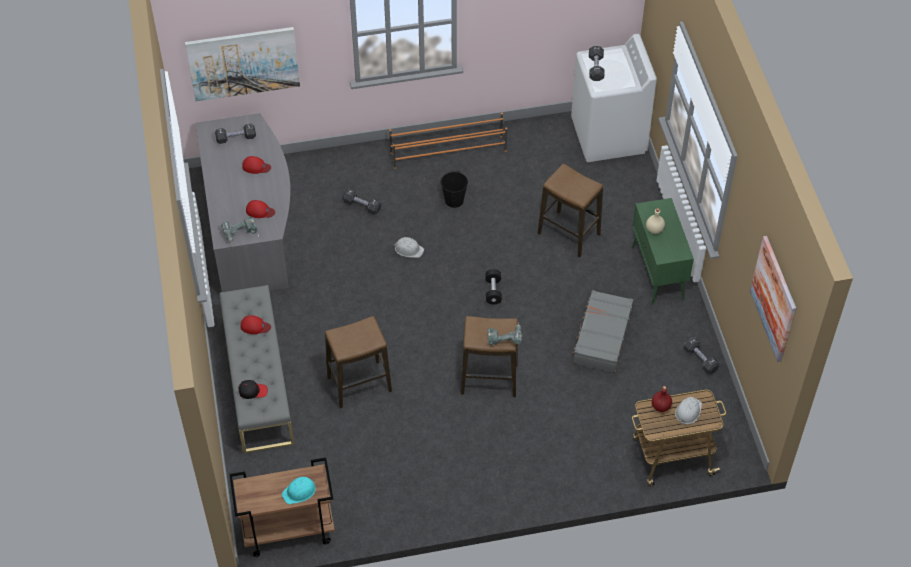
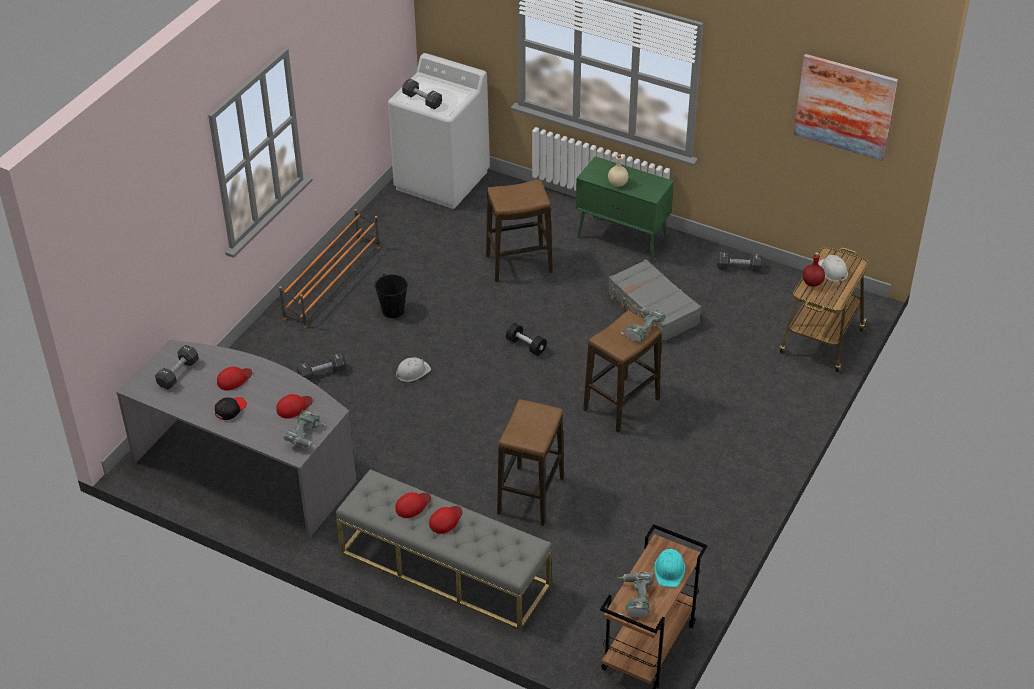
camera: 50 degrees left, 10 degrees down
picture [185,27,300,101] -> none
black cap [238,380,268,399] -> black cap moved to [215,397,247,420]
none -> red cap [429,506,462,534]
none -> power drill [617,571,654,617]

